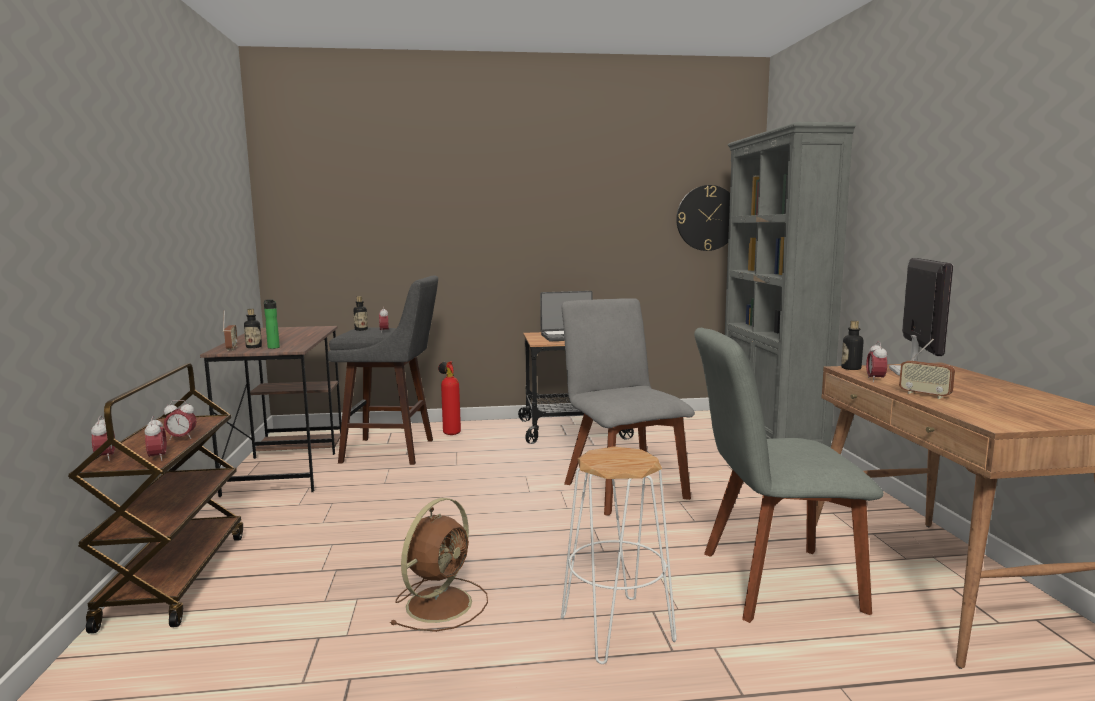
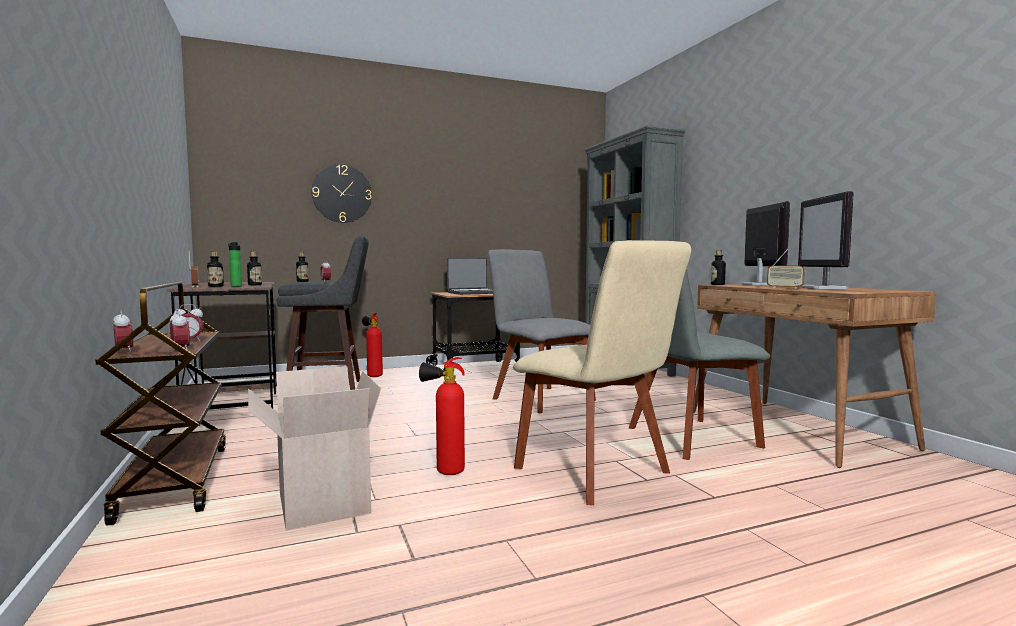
camera: 15 degrees left, 5 degrees down
brown fan [390,498,488,632] -> fire extinguisher [419,357,465,475]
white stool [561,446,677,664] -> beige chair [513,240,691,505]
wall clock [676,185,730,251] -> wall clock moved to [312,164,372,223]
alarm clock [866,341,887,382] -> none
none -> bottle [247,252,262,285]
none -> cardboard box [248,366,381,530]
none -> monitor [798,191,854,289]

